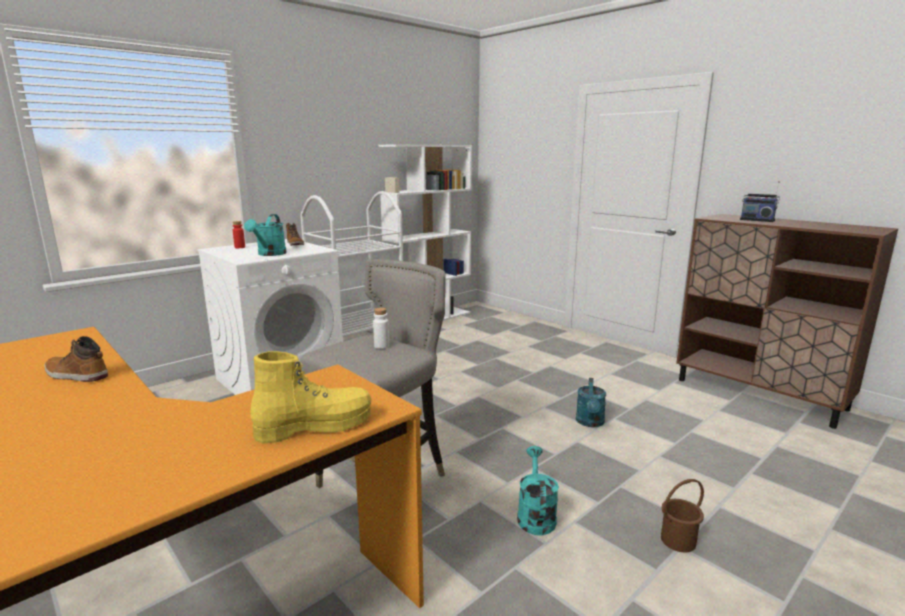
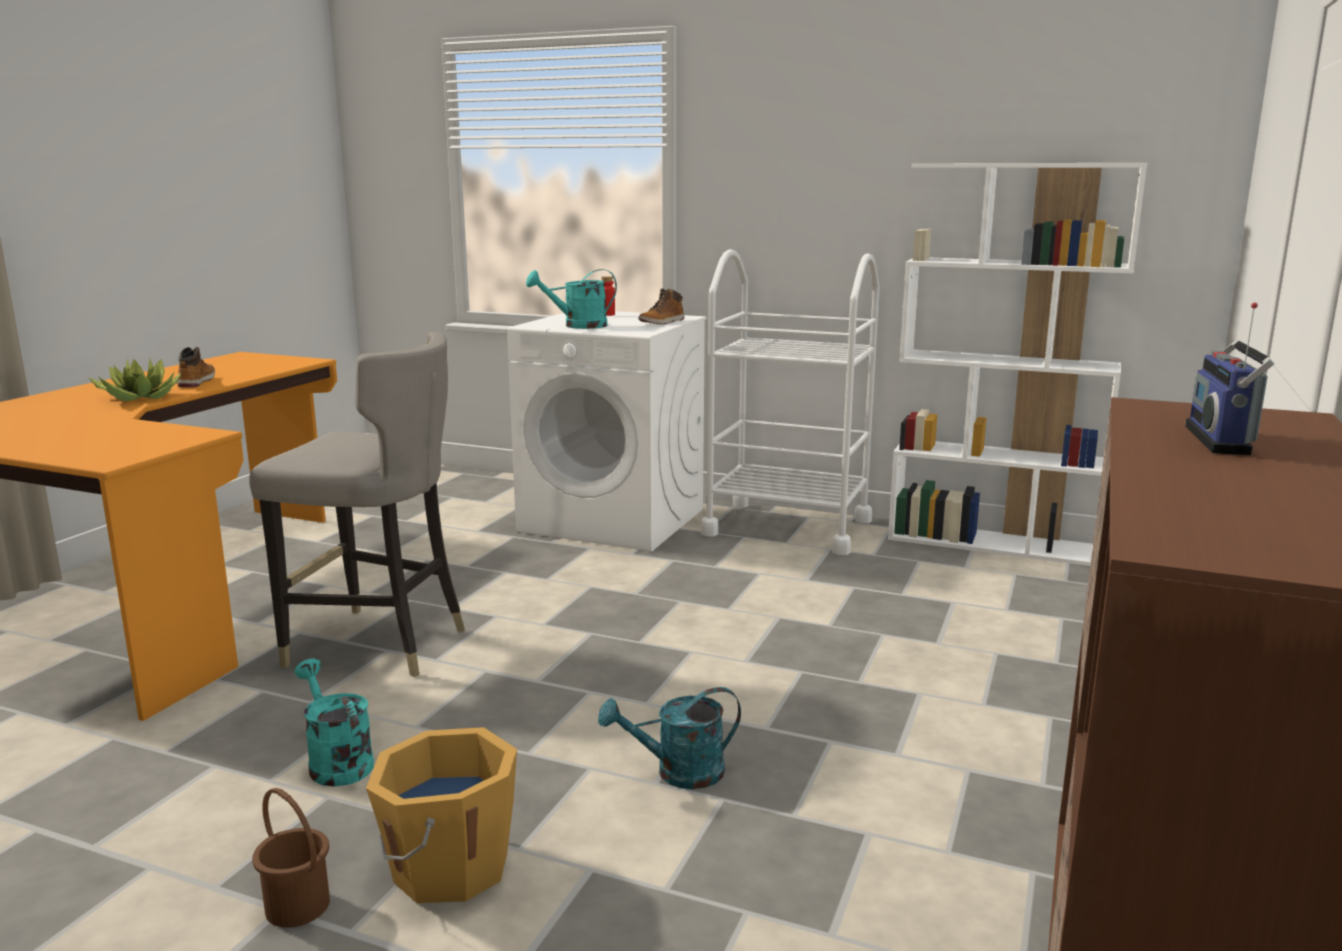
camera: 65 degrees right, 0 degrees up
yellow boot [250,351,371,444] -> none
white bottle [373,308,389,349] -> none
turquoise watering can [517,446,559,535] -> turquoise watering can turned 105 degrees counterclockwise [294,659,374,787]
none -> potted plant [88,358,182,401]
none -> orange bucket [366,727,517,903]

